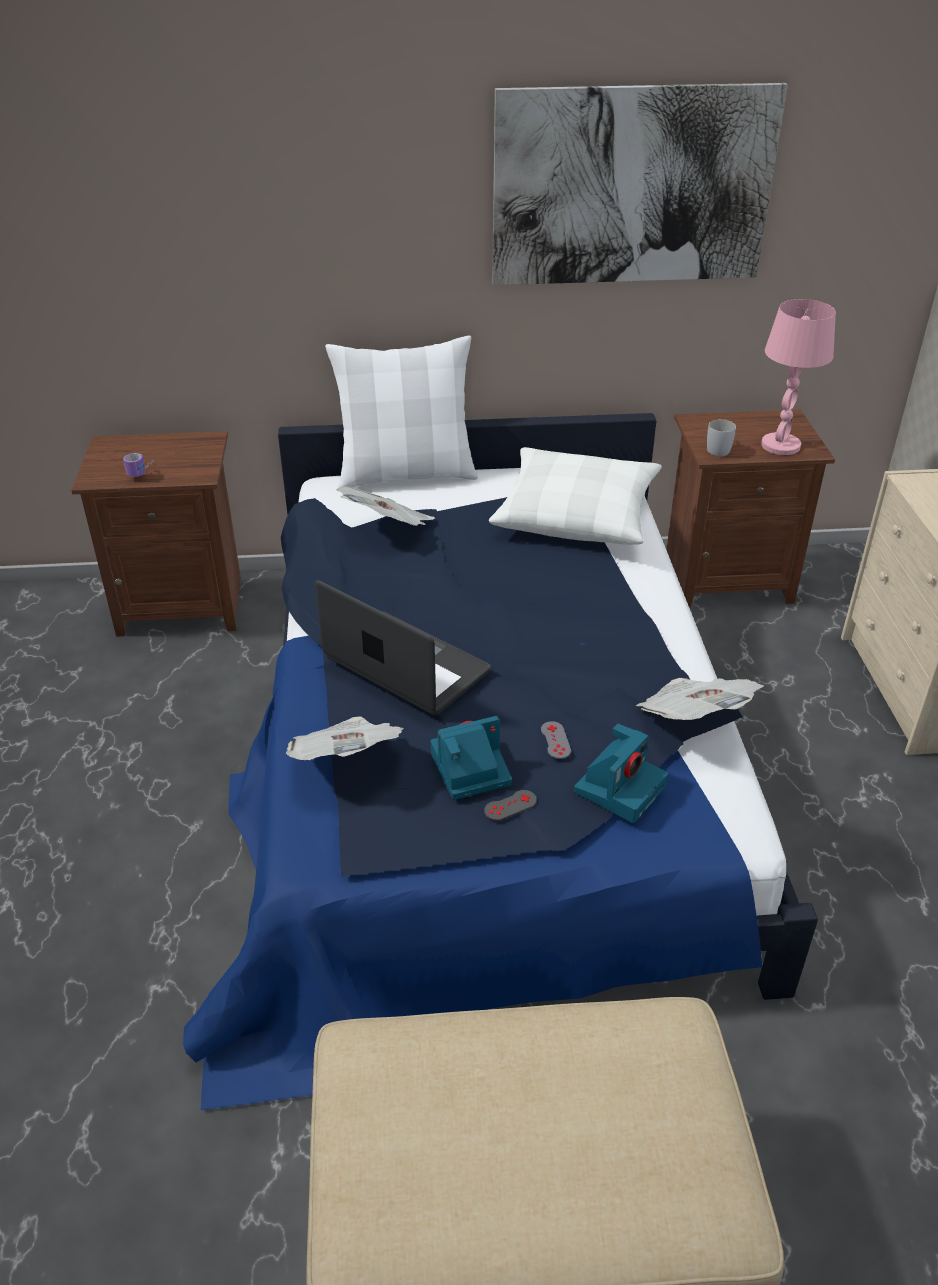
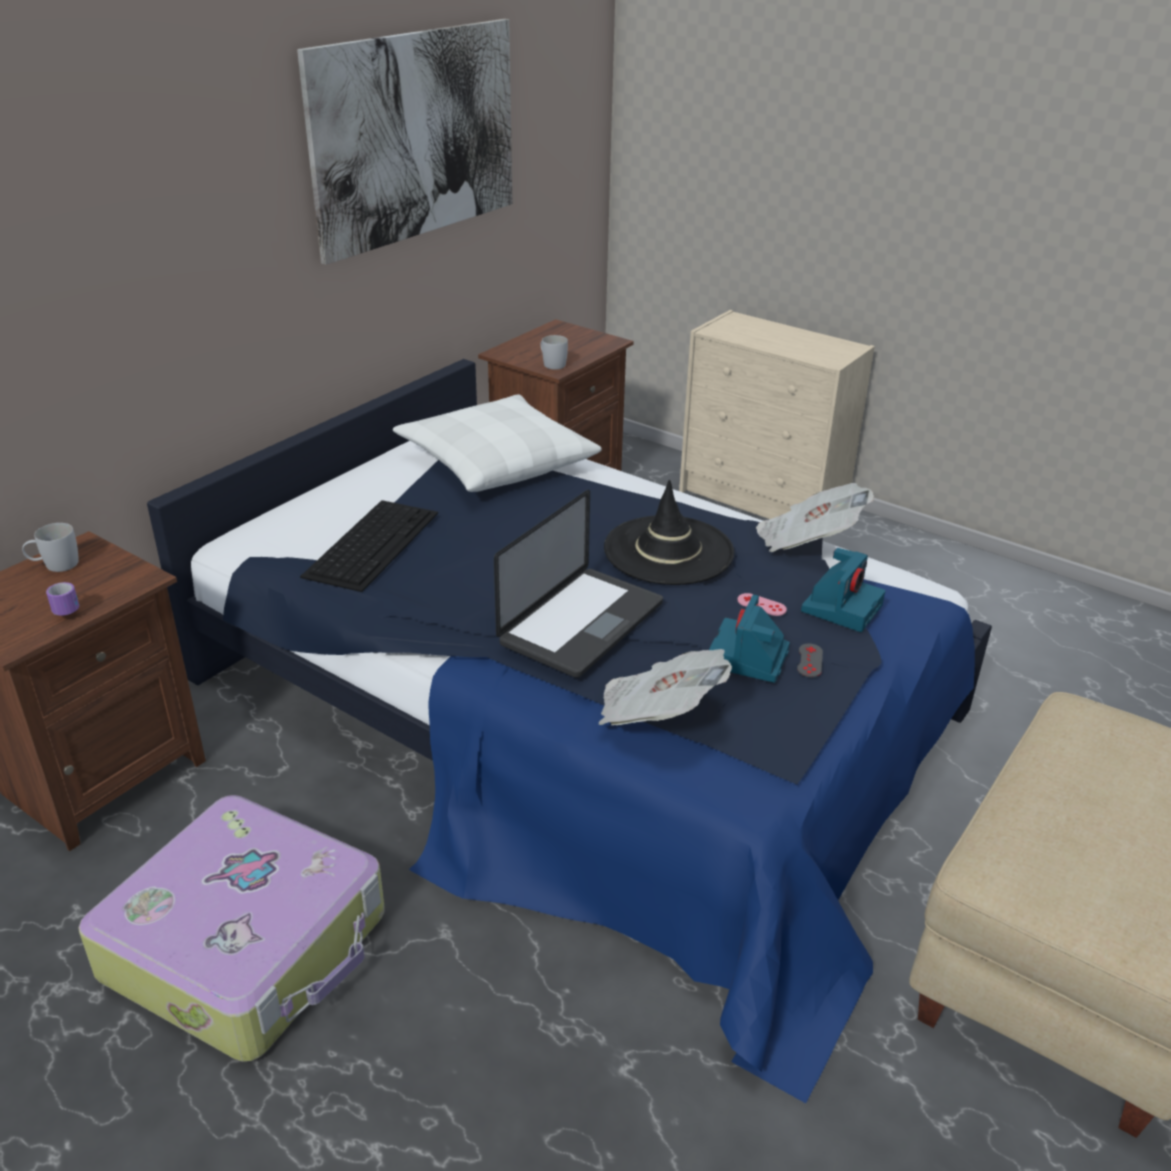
camera: 50 degrees left, 5 degrees down
laptop [315,580,491,715] -> laptop turned 135 degrees clockwise [494,490,663,678]
white pillow [325,335,478,488] -> none
newspaper [337,486,435,526] -> keyboard [300,500,438,592]
grey game controller [541,721,571,759] -> pink game controller [737,593,787,616]
camera [574,724,668,823] -> camera turned 45 degrees clockwise [801,548,885,632]
pink table lamp [761,299,836,455] -> none
none -> white mug [22,523,79,572]
none -> suitcase [78,795,385,1062]
none -> black hat [604,480,734,585]

